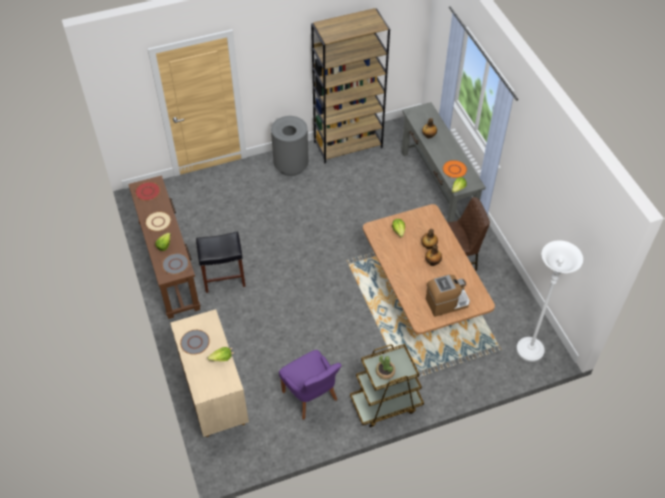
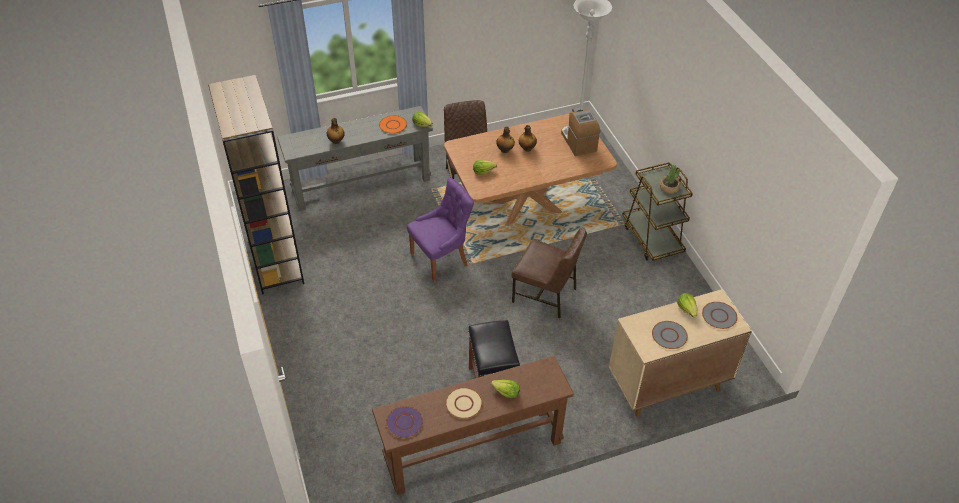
camera: 90 degrees left, 5 degrees down
red plate [135,182,160,201] -> purple plate [386,406,423,438]
grey plate [162,253,189,275] -> grey plate moved to [702,302,737,329]
grey trash can [271,116,309,176] -> none
purple chair [279,350,342,420] -> purple chair moved to [407,177,474,282]
none -> brown chair [512,227,587,318]

